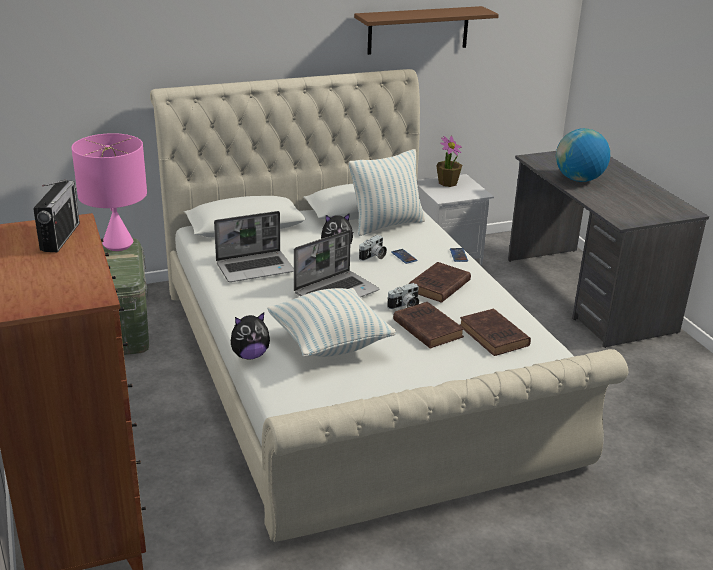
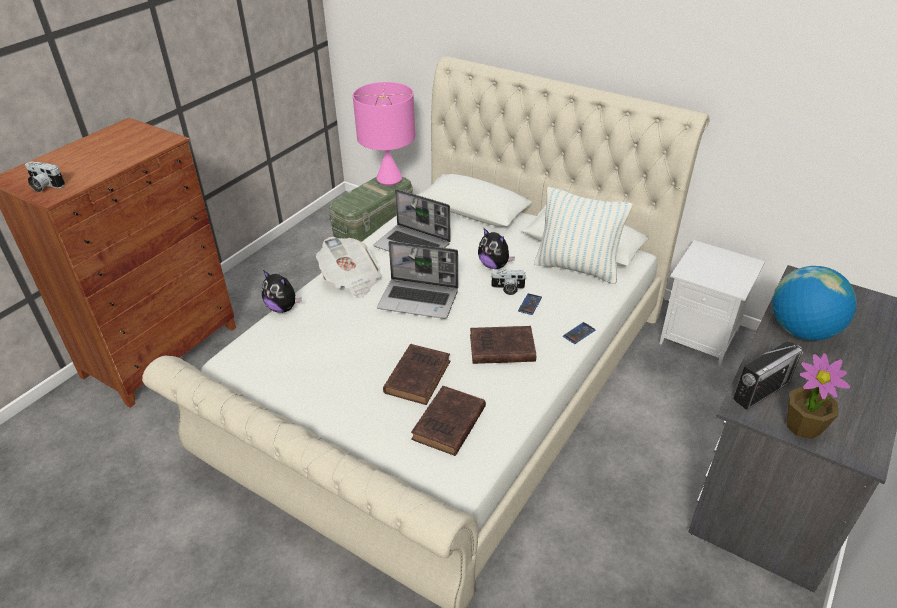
camera: 55 degrees right, 10 degrees up
radio [33,179,80,253] -> radio moved to [733,342,803,410]
pillow [267,288,396,357] -> none
brown shelf [354,6,499,55] -> none
camera [387,283,419,309] -> camera moved to [25,162,65,192]
potted plant [437,136,462,187] -> potted plant moved to [787,353,850,439]
none -> newspaper [316,236,382,298]

